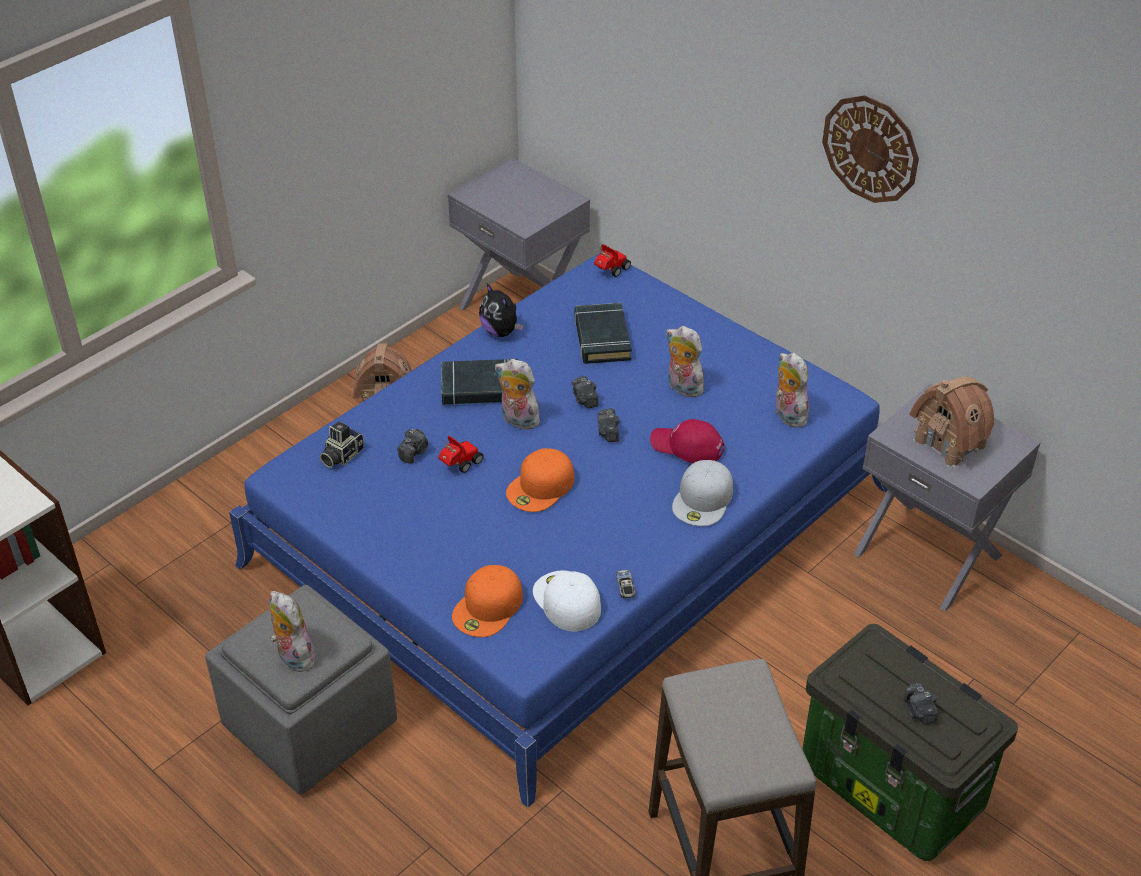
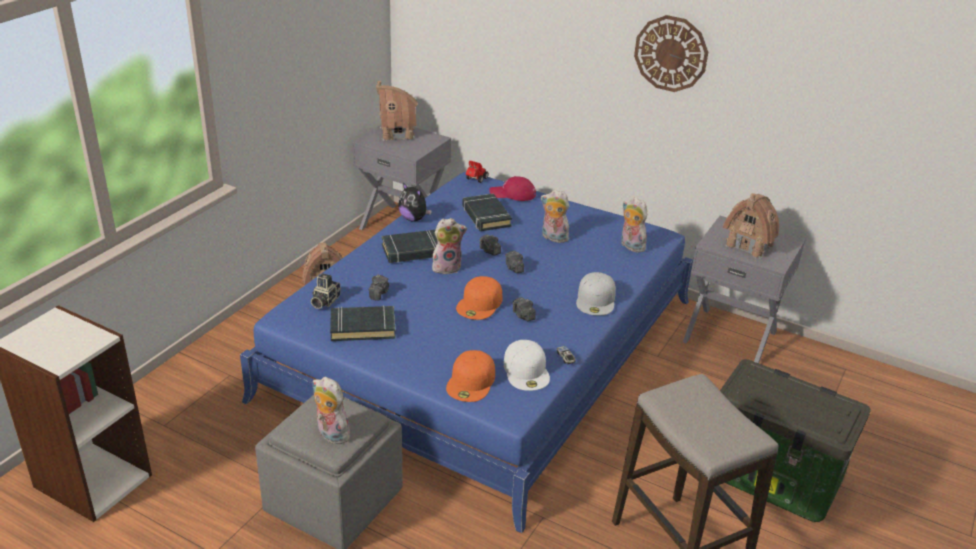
camera: 15 degrees left, 10 degrees down
toy car [439,436,484,473] -> none
plush toy [495,359,540,429] -> plush toy turned 150 degrees clockwise [432,218,467,274]
white cap [533,570,601,631] -> white cap turned 150 degrees counterclockwise [504,340,550,391]
red cap [650,419,724,463] -> red cap moved to [489,176,536,201]
camera [904,682,938,724] -> camera moved to [513,297,536,321]
none -> black book [330,305,396,341]
none -> toy house [376,81,418,141]

